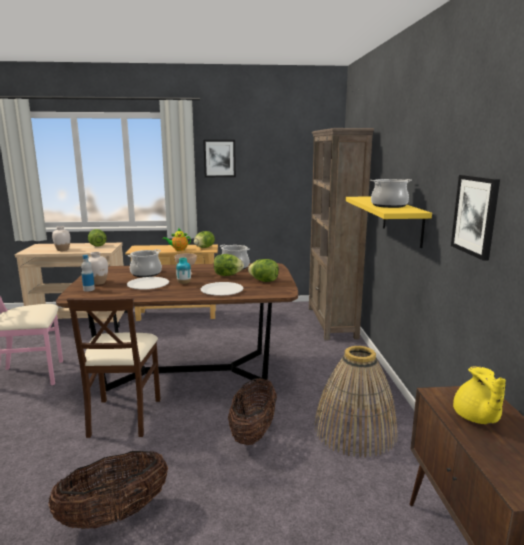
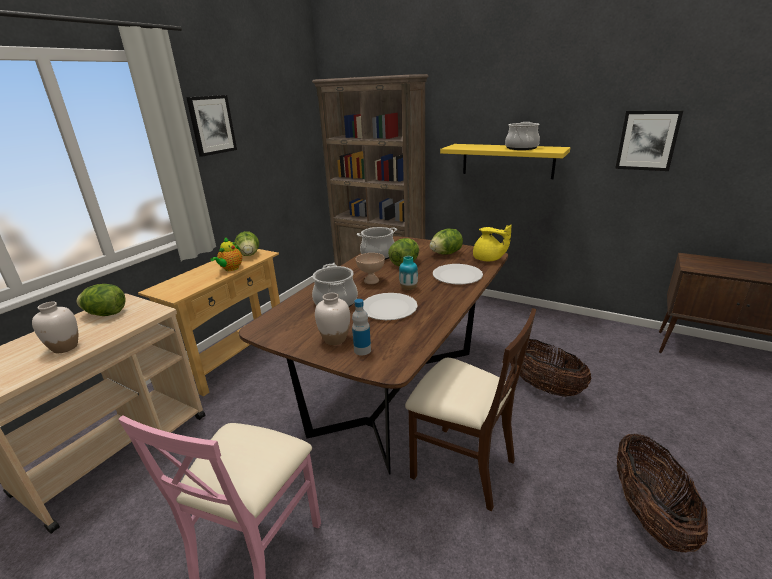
camera: 55 degrees left, 10 degrees up
basket [315,346,397,458] -> none
yellow teapot [453,366,506,424] -> yellow teapot moved to [473,225,512,261]

